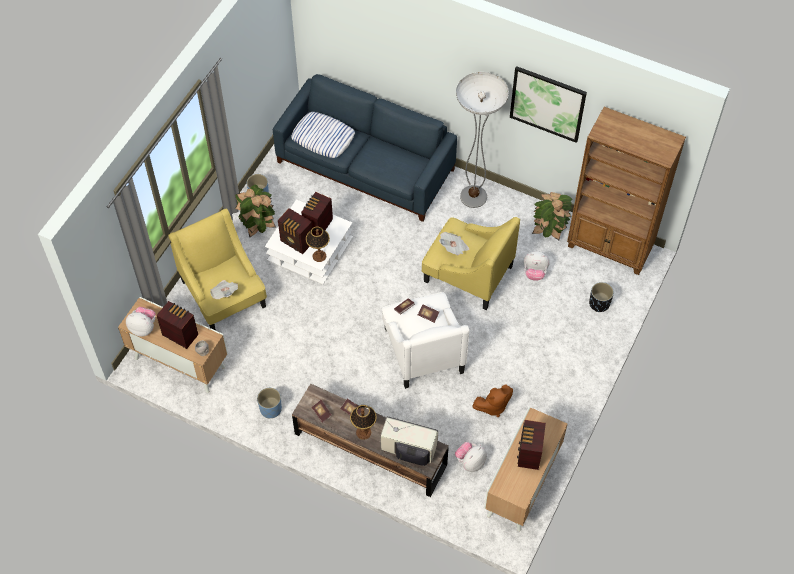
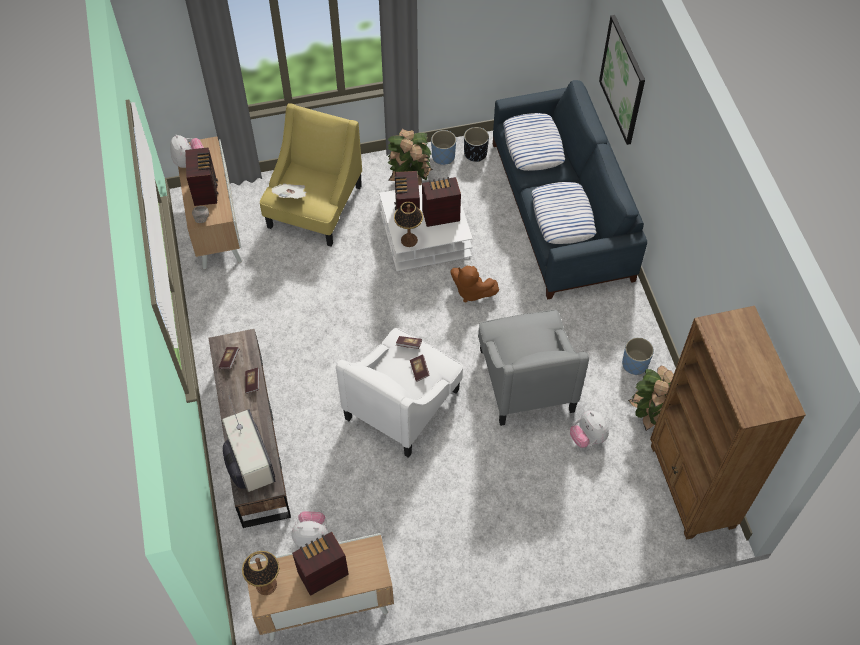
camera: 50 degrees right, 0 degrees up
blue planter [257,388,282,418] -> blue planter moved to [622,337,654,375]
table lamp [350,405,377,440] -> table lamp moved to [242,551,279,595]
yellow armchair [422,217,520,310] -> grey armchair [478,310,589,426]
newspaper [439,232,470,256] -> none
floor lamp [456,72,509,208] -> none
brown plush toy [472,385,513,417] -> brown plush toy moved to [451,265,499,303]
picture [510,66,587,143] -> picture moved to [599,15,645,145]
black planter [589,282,614,312] -> black planter moved to [464,127,489,162]
none -> pillow [531,182,596,244]

